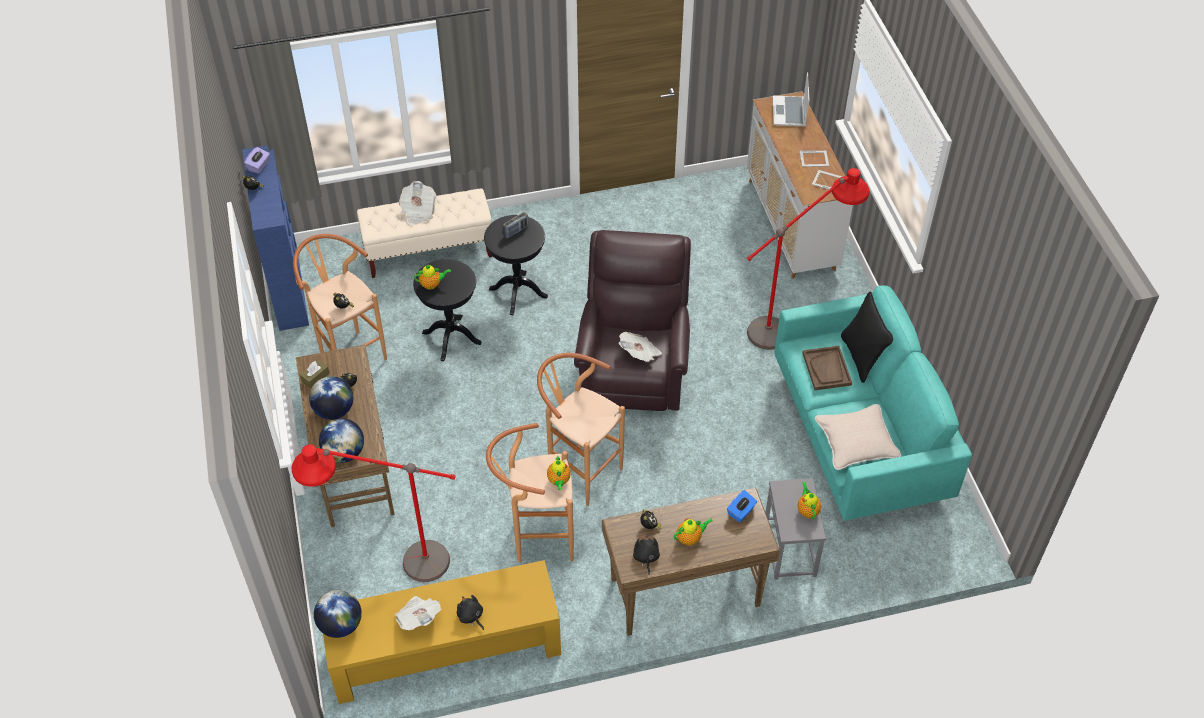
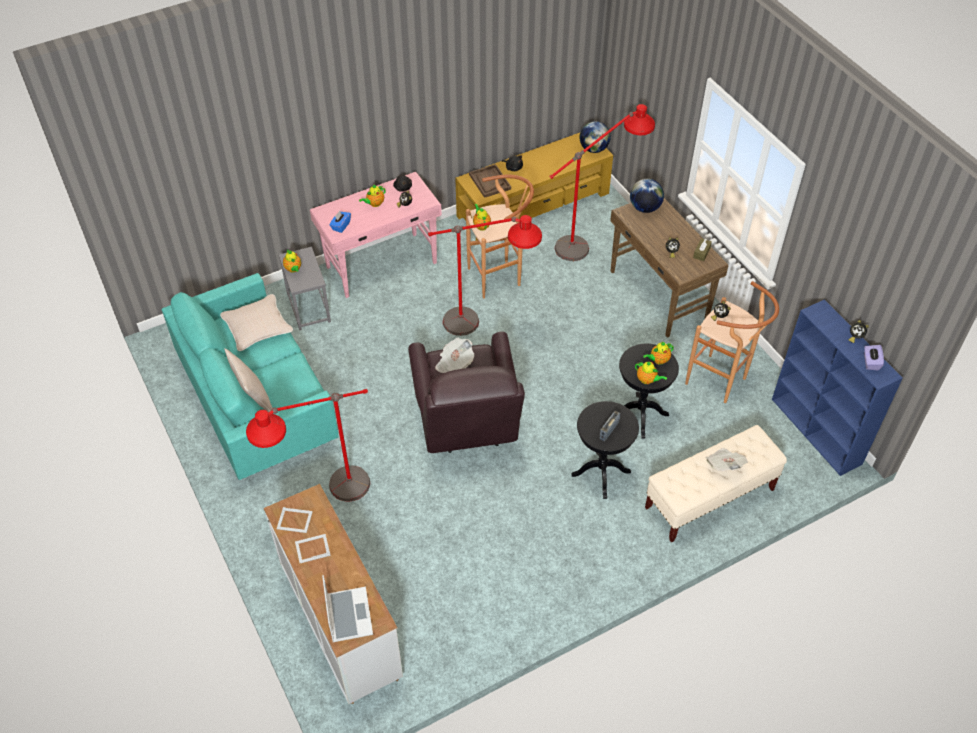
camera: 165 degrees right, 0 degrees up
globe [309,376,353,420] -> none
newspaper [395,596,441,630] -> none
brown stool [537,353,625,506] -> red floor lamp [428,215,542,336]
brown console table [602,488,780,636] -> pink console table [310,172,442,298]
brown tray [802,346,852,390] -> brown tray moved to [469,164,511,198]
black pillow [841,291,893,383] -> beige pillow [224,348,272,412]
none -> teapot [635,361,667,384]

